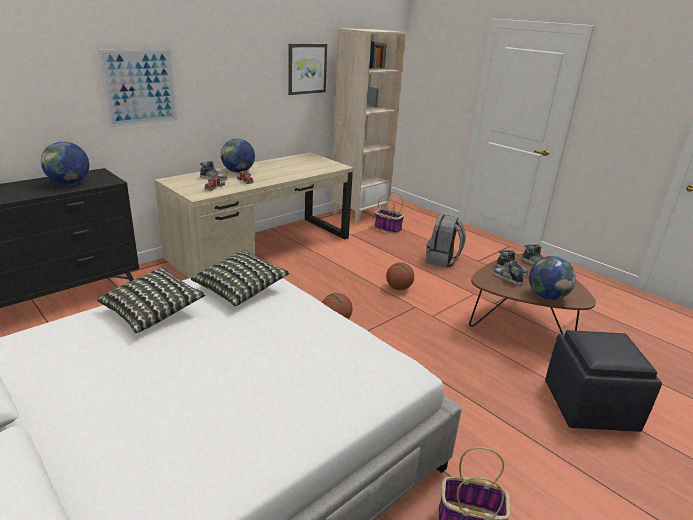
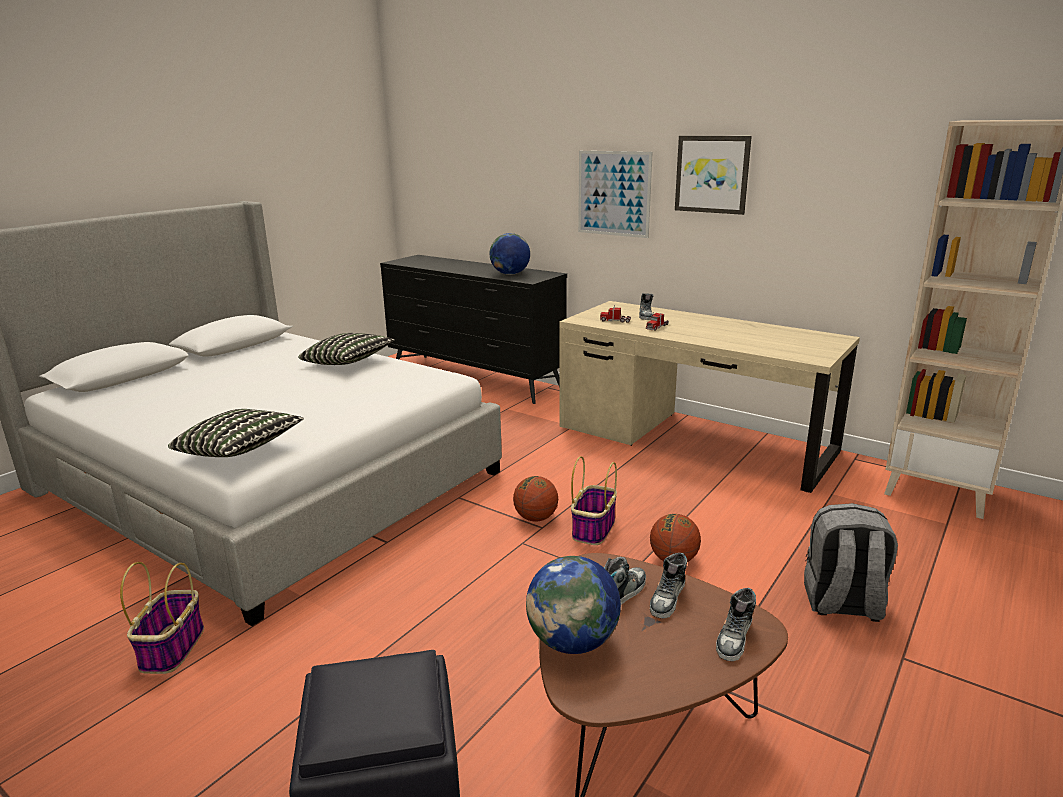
camera: 80 degrees right, 5 degrees down
pillow [191,250,290,306] -> pillow moved to [168,409,304,457]
globe [221,138,255,173] -> none
picture [288,44,327,95] -> picture moved to [675,136,752,215]
basket [375,192,404,234] -> basket moved to [571,456,617,545]

